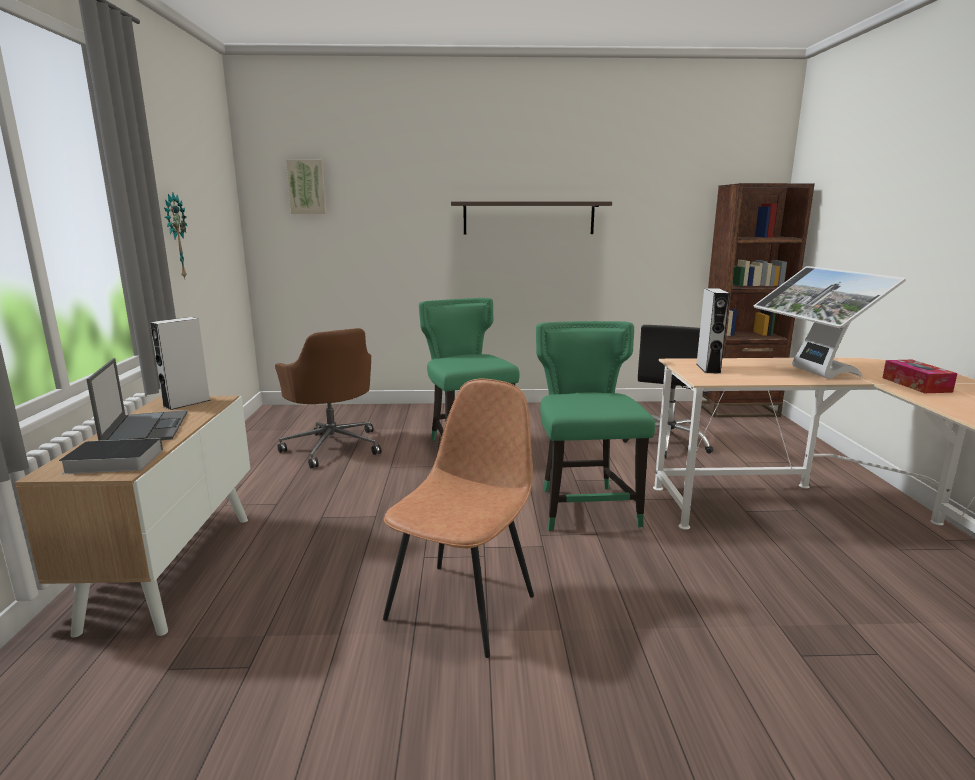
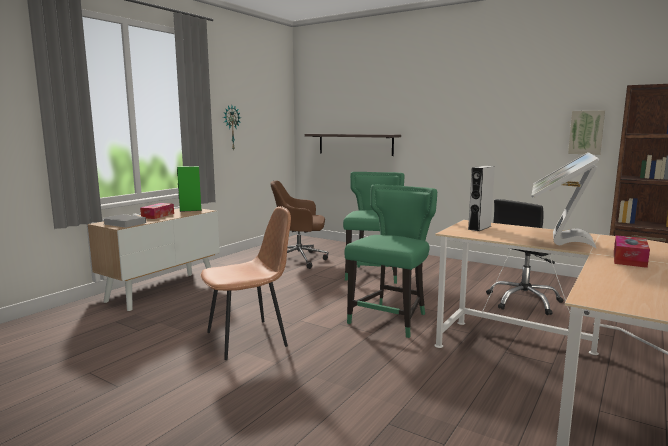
camera: 35 degrees right, 5 degrees down
laptop [86,358,188,441] -> tissue box [140,203,174,219]
grey speaker [150,317,210,410] -> green speaker [177,166,202,212]
brown office chair [275,328,381,468] -> brown office chair turned 90 degrees clockwise [270,181,328,269]
picture [286,160,326,214] -> picture moved to [568,111,605,155]
shelf [451,202,612,234] -> shelf moved to [305,134,401,156]

